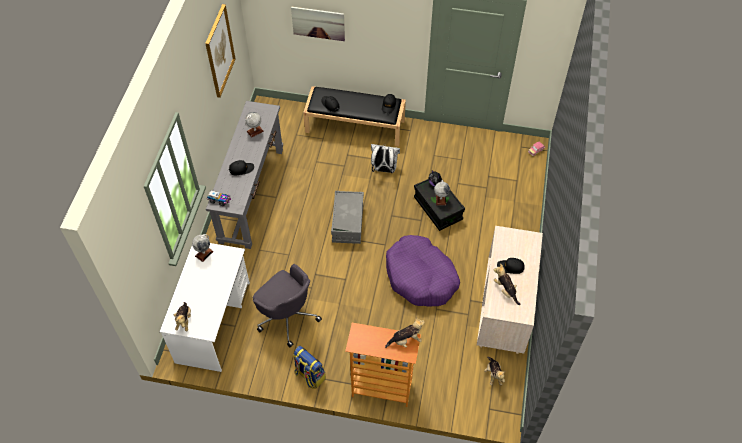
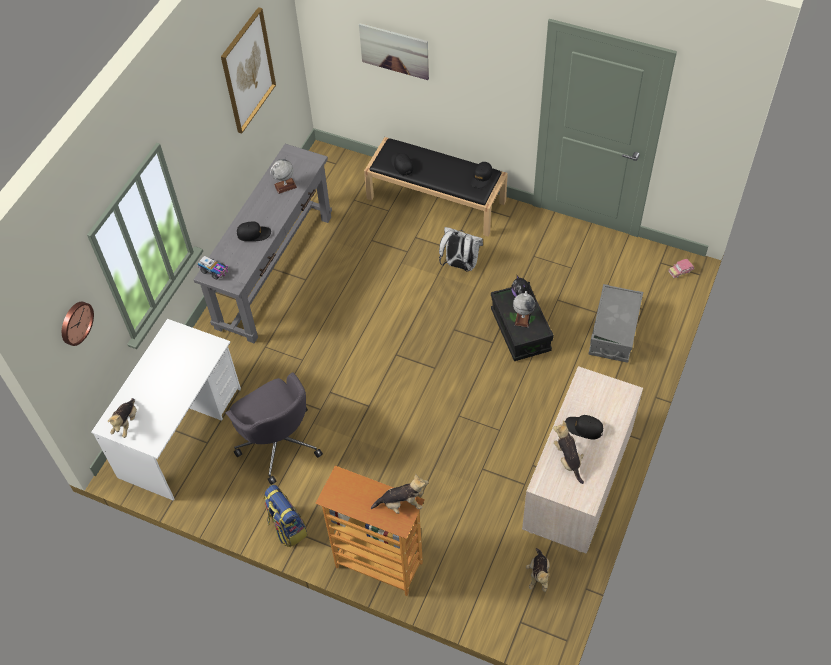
camera: 15 degrees right, 0 degrees up
globe [192,234,214,262] -> none
grey storage box [331,191,364,244] -> grey storage box moved to [588,284,643,363]
purple dog bed [386,235,460,306] -> none
none -> wall clock [62,302,94,346]

